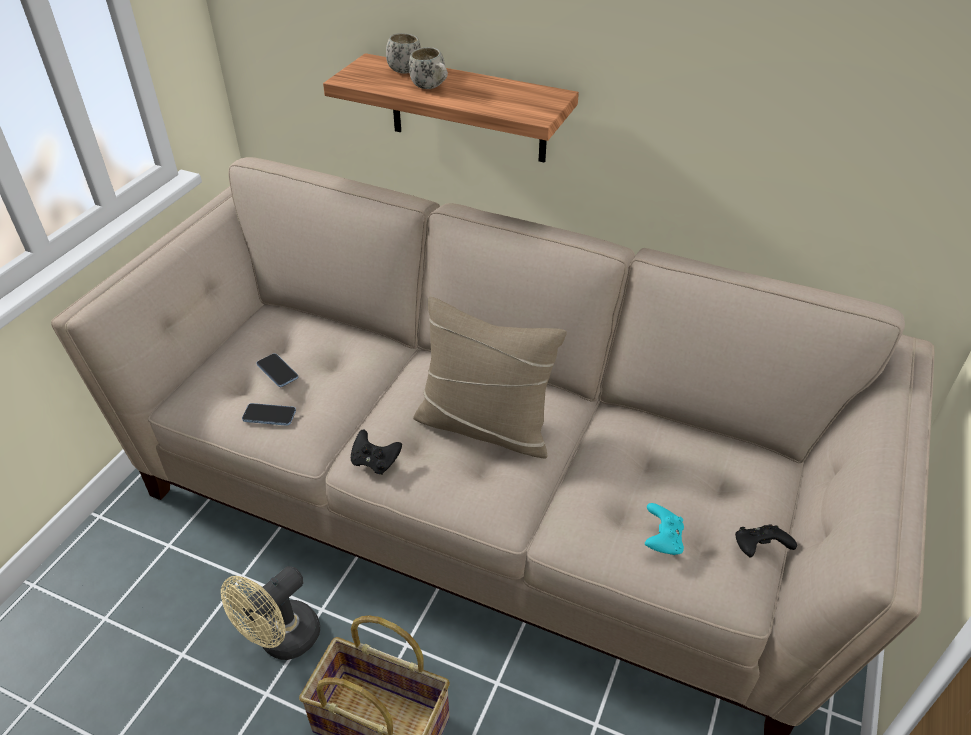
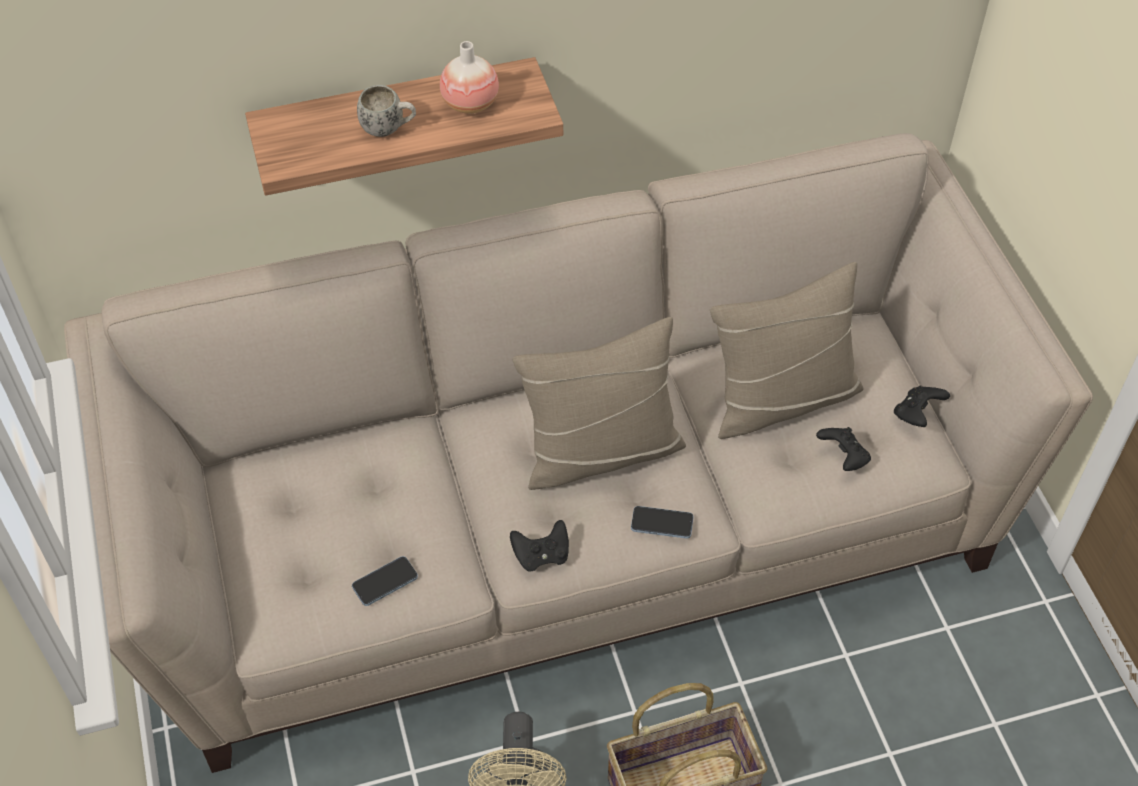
camera: 40 degrees left, 10 degrees up
phone [256,353,298,387] -> phone moved to [631,506,694,539]
white mug [386,33,421,74] -> none
turquoise game controller [645,503,684,555] -> black game controller [816,427,871,471]
none -> vase [440,41,499,114]
none -> beige pillow [710,262,863,439]

